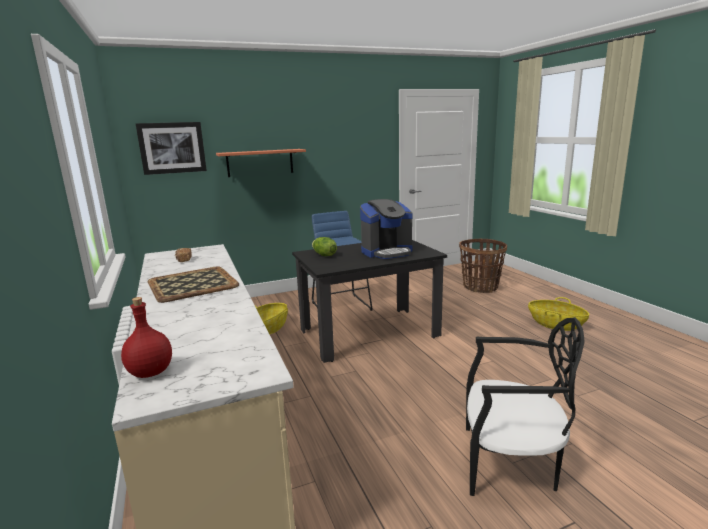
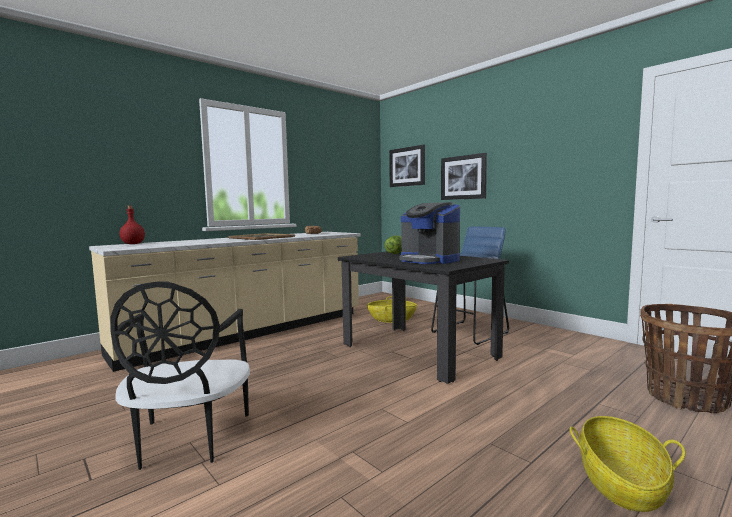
camera: 70 degrees right, 10 degrees down
shelf [216,149,306,177] -> picture [441,153,487,200]

